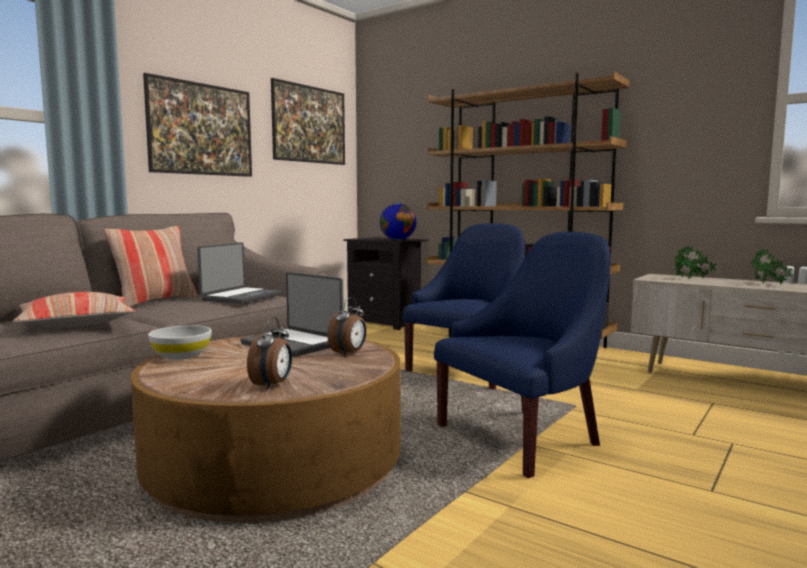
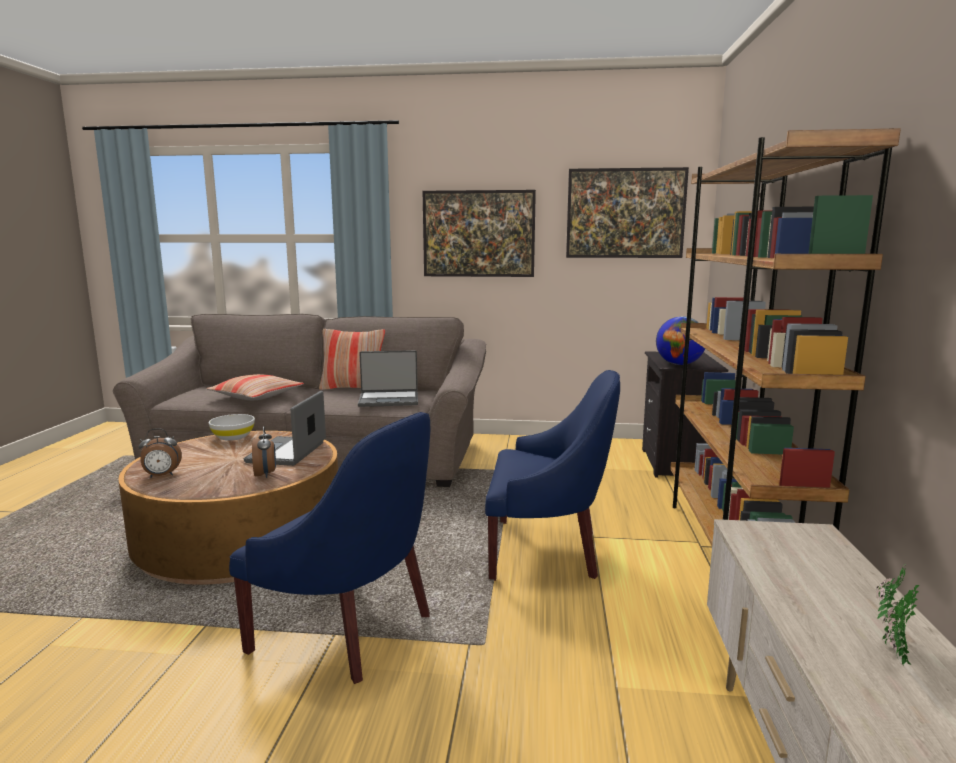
camera: 60 degrees right, 5 degrees up
alarm clock [327,297,366,356] -> alarm clock turned 105 degrees counterclockwise [252,426,276,478]
potted plant [674,245,717,279] -> none

